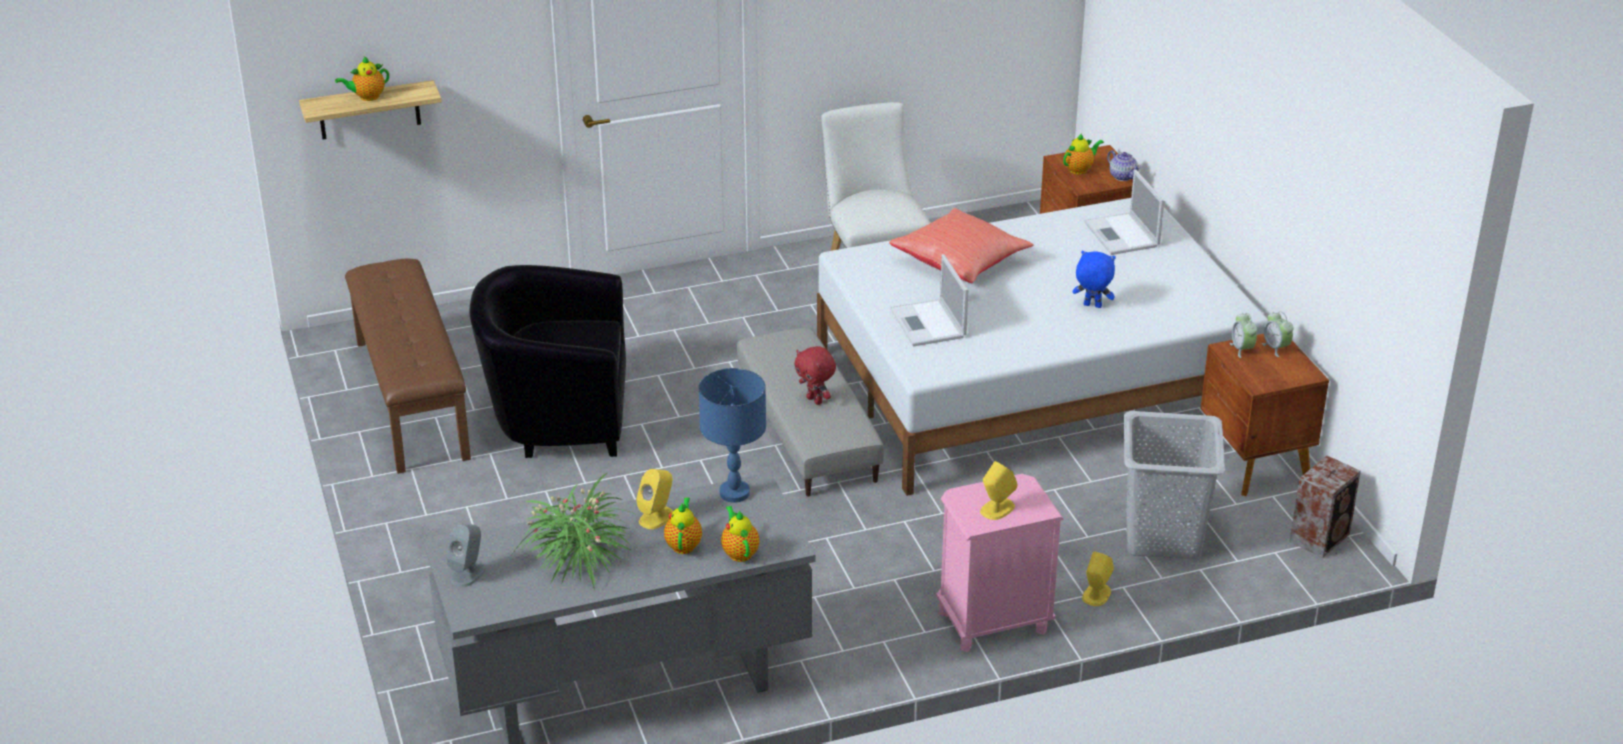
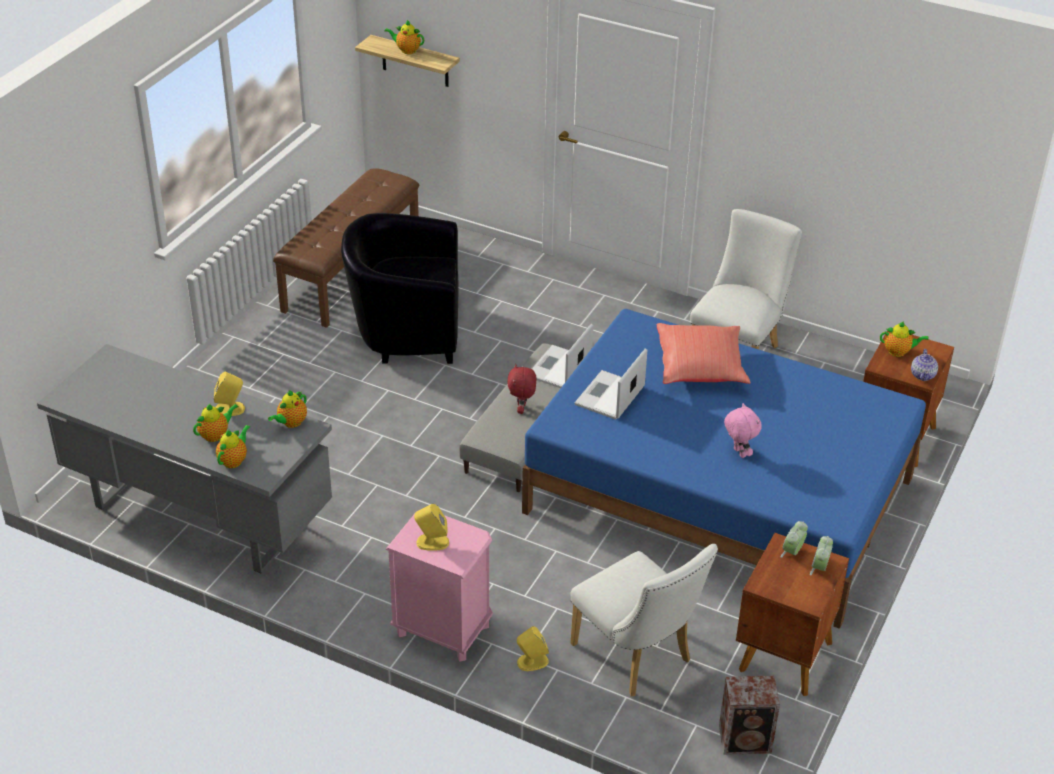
camera: 45 degrees right, 5 degrees up
grey speaker [446,524,486,587] -> none
black armchair [469,265,626,458] -> black armchair turned 45 degrees counterclockwise [341,213,459,364]
potted plant [512,473,639,591] -> none
blue table lamp [699,368,766,503] -> teapot [268,390,307,428]
white bed [817,198,1269,496] -> blue bed [522,309,926,629]
blue plush toy [1073,251,1116,308] -> pink plush toy [724,403,762,458]
laptop [1084,169,1164,255] -> laptop moved to [532,324,593,388]
grey laundry basket [1124,411,1225,559] -> white chair [570,544,718,697]

